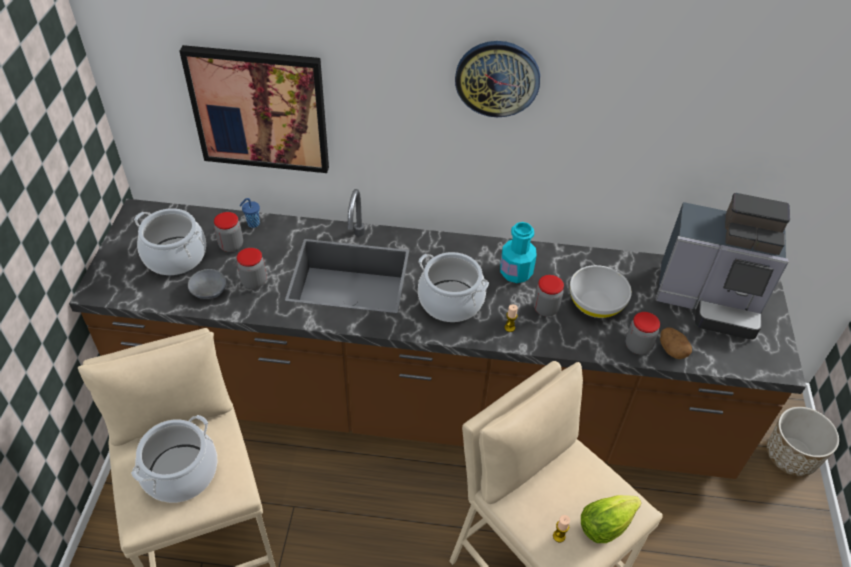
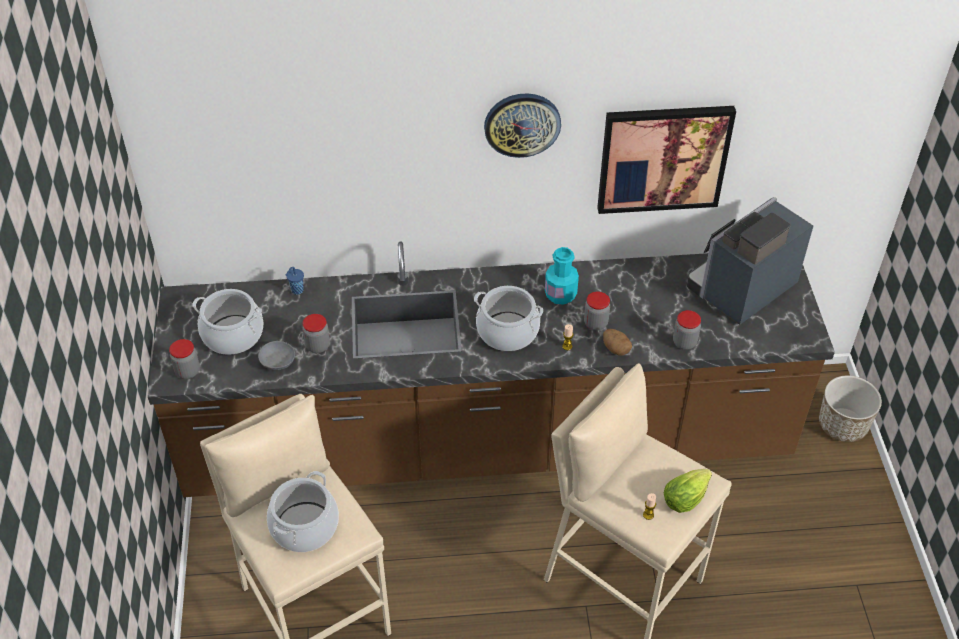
camera: 10 degrees left, 0 degrees up
picture [179,45,329,173] -> picture moved to [597,106,736,214]
jar [214,212,243,252] -> jar moved to [169,339,200,379]
white bowl [570,265,632,318] -> none
coffee machine [655,193,790,339] -> coffee machine turned 135 degrees clockwise [687,197,813,325]
potato [660,327,692,359] -> potato moved to [603,329,632,356]

